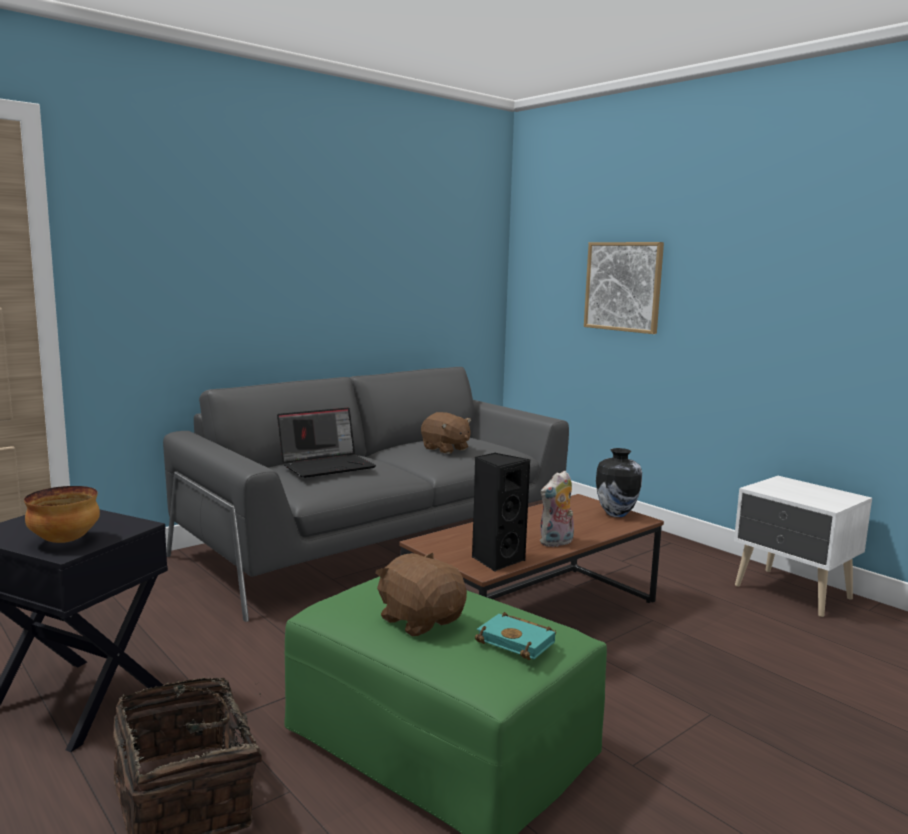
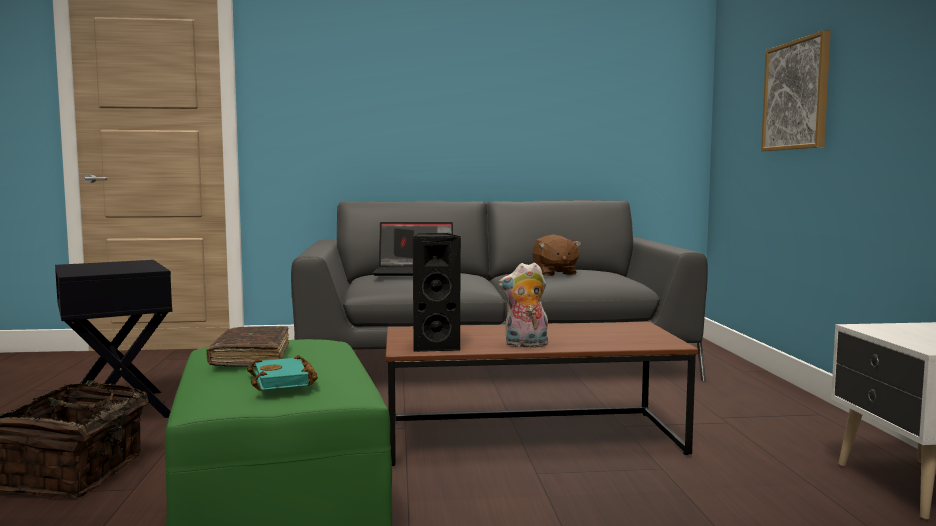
camera: 35 degrees right, 5 degrees down
bowl [24,486,100,543] -> none
brown plush toy [375,553,467,636] -> brown book [207,326,289,367]
vase [596,448,642,517] -> none

